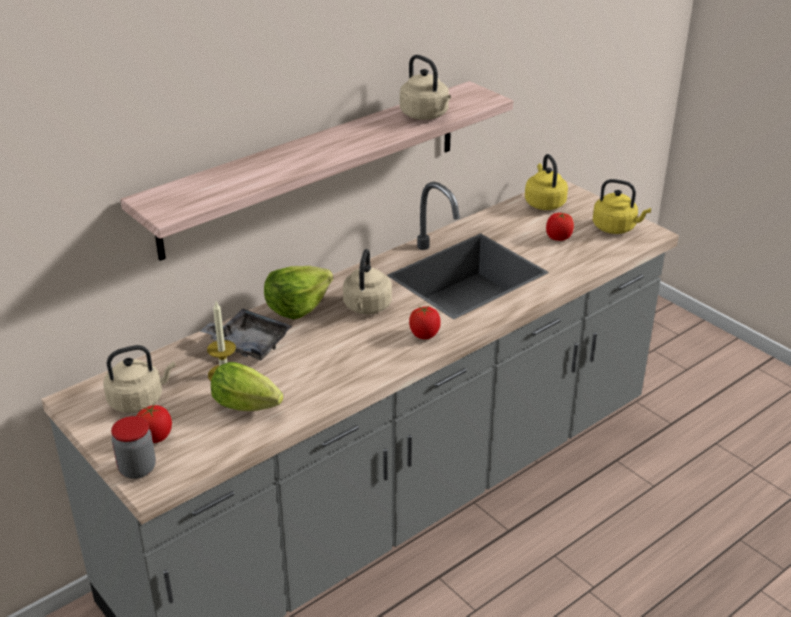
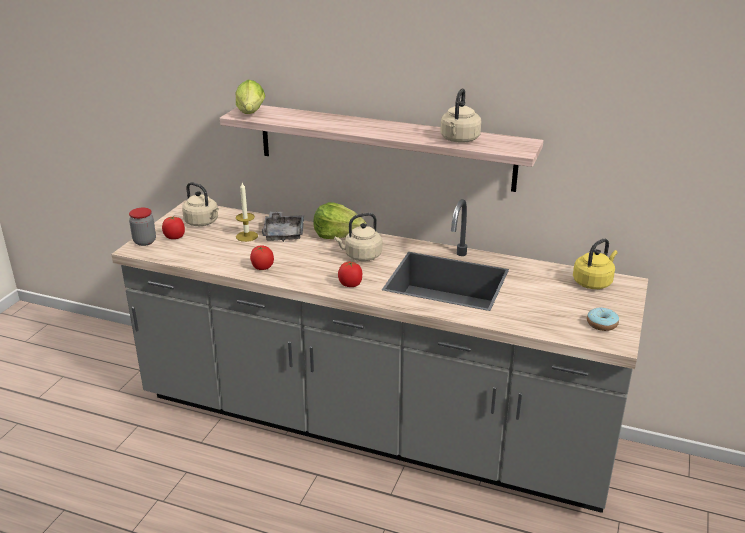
camera: 60 degrees right, 5 degrees down
lettuce [211,362,283,411] -> lettuce moved to [236,80,265,114]
tomato [546,213,574,241] -> tomato moved to [250,246,274,270]
yellow kettle [593,179,651,234] -> donut [587,308,619,331]

